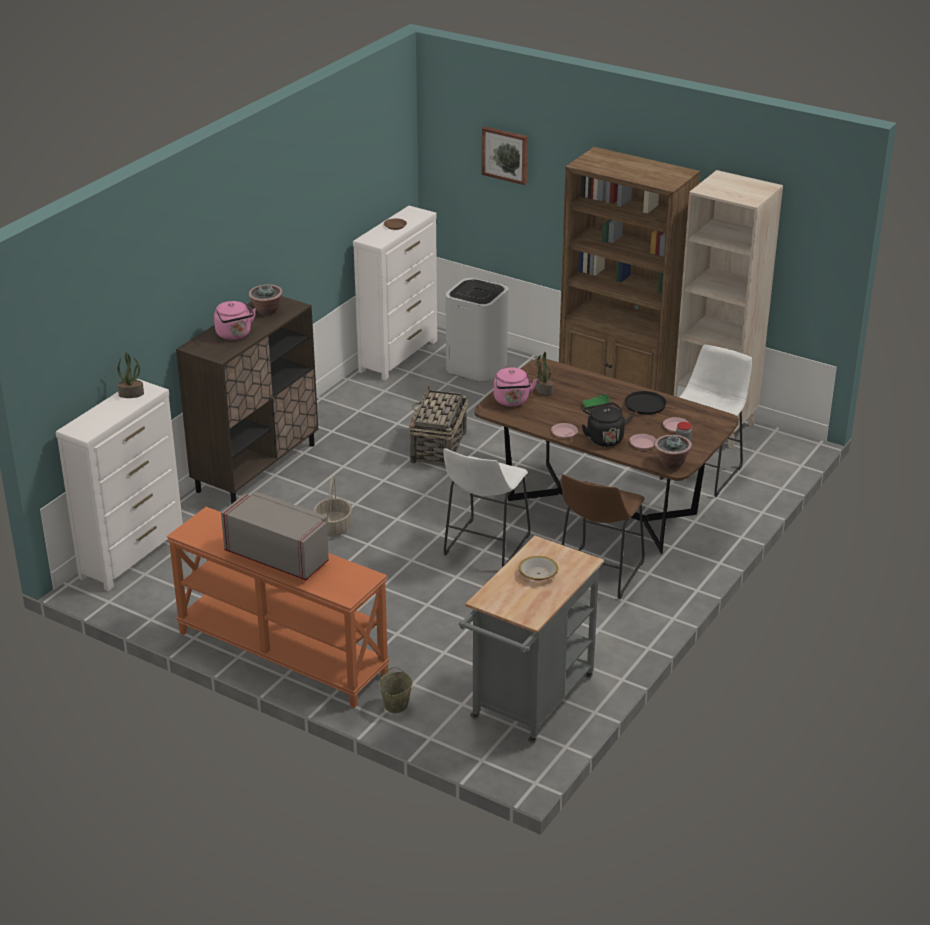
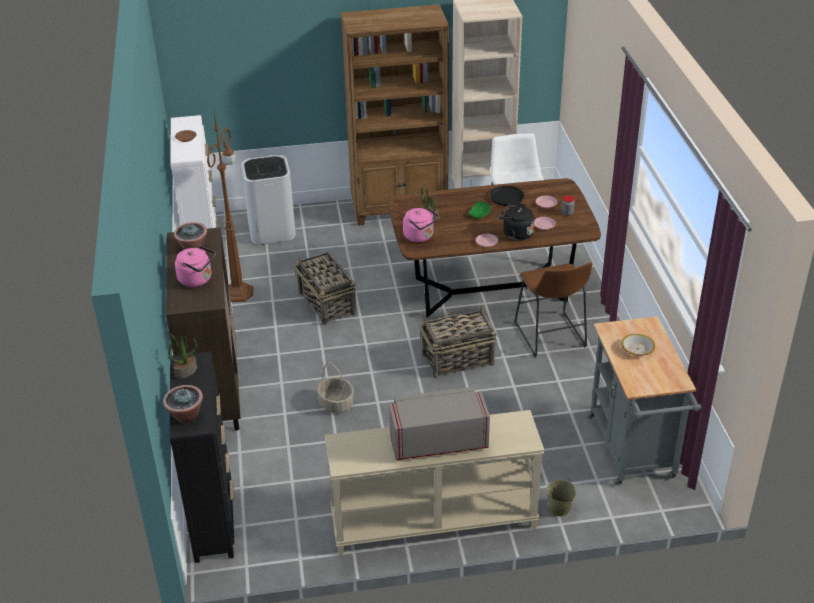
camera: 40 degrees left, 5 degrees up
white dresser [56,379,183,591] -> black dresser [170,352,234,563]
orange console table [167,507,390,708] -> beige console table [325,410,544,555]
white stool [443,448,530,567] -> basket [420,306,497,378]
picture [482,126,528,185] -> none
potted plant [654,435,692,469] -> potted plant moved to [163,385,203,423]
none -> brown floor lamp [207,111,253,302]

